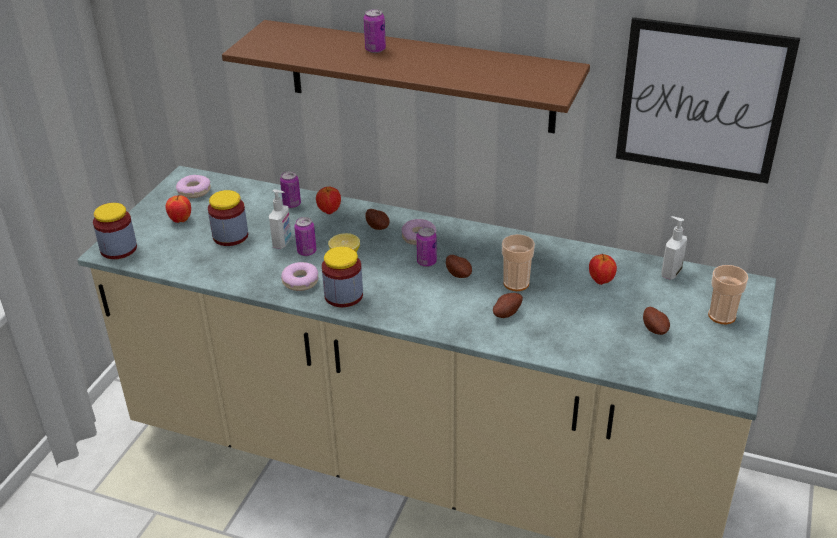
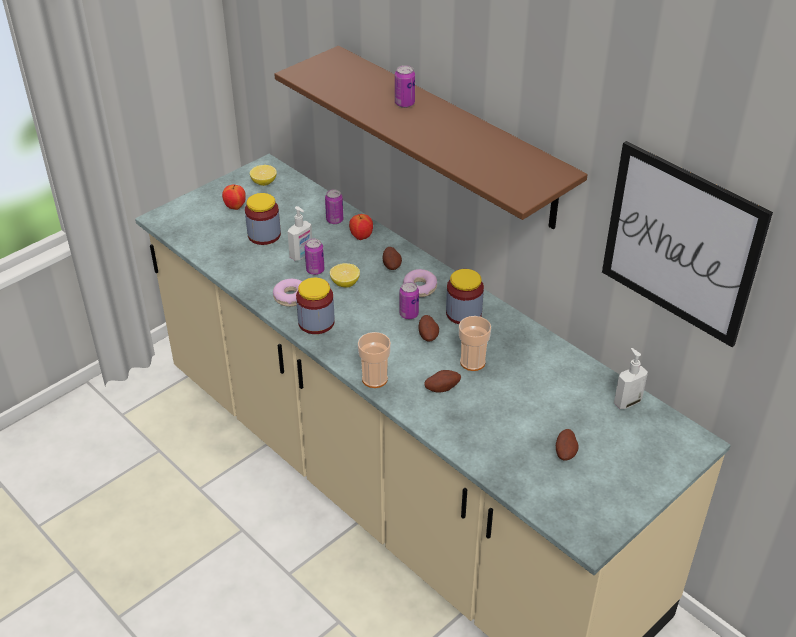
camera: 25 degrees right, 5 degrees up
jar [93,203,137,259] -> jar moved to [446,269,484,324]
donut [176,175,211,198] -> lemon [250,165,277,186]
apple [589,254,617,285] -> none
cup [708,265,748,324] -> cup moved to [358,332,391,388]

